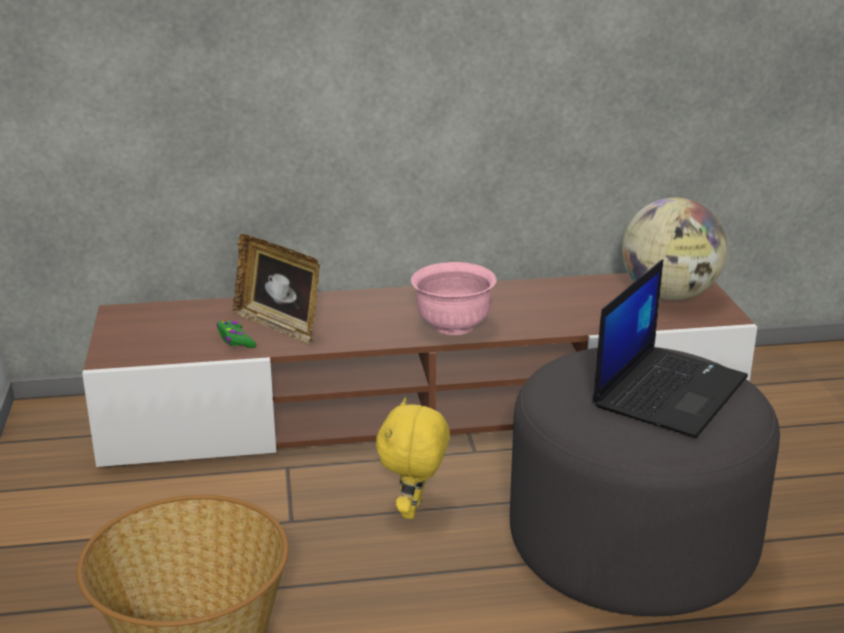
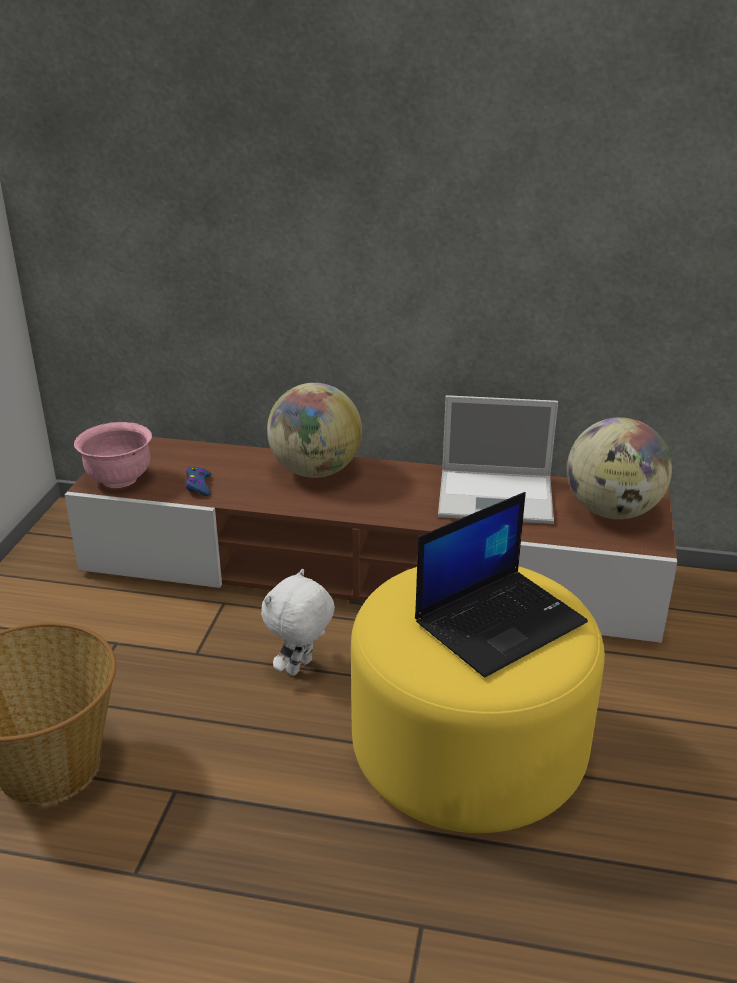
camera: 20 degrees right, 5 degrees up
green game controller [217,320,256,348] -> blue game controller [185,467,211,496]
picture frame [233,234,320,345] -> none
yellow plush toy [376,398,450,519] -> white plush toy [261,569,335,676]
pink bowl [411,262,497,335] -> pink bowl moved to [74,422,152,488]
grey ottoman [510,347,780,616] -> yellow ottoman [351,566,605,833]
none -> globe [267,383,362,478]
none -> laptop [438,395,558,524]

